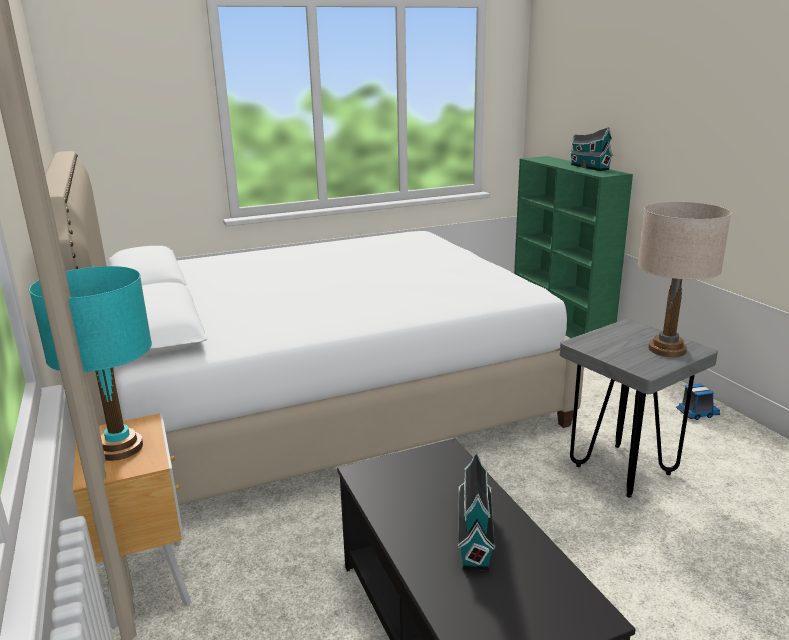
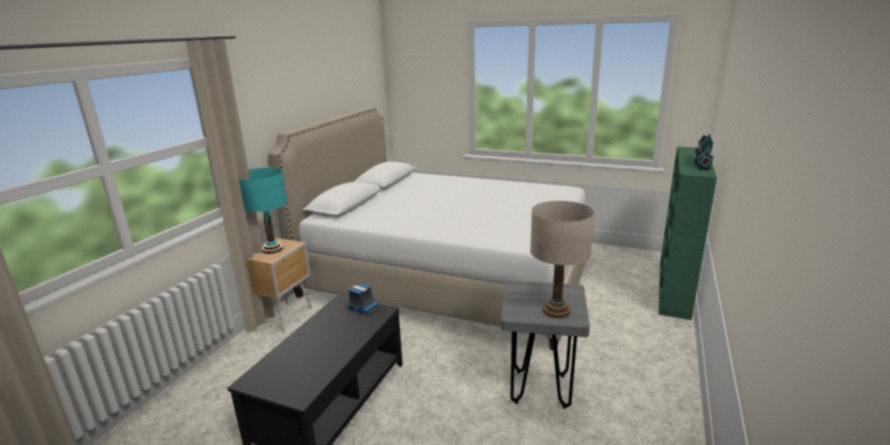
camera: 45 degrees right, 0 degrees up
toy house [458,452,496,571] -> none
toy truck [676,384,720,420] -> toy truck moved to [346,283,380,315]

